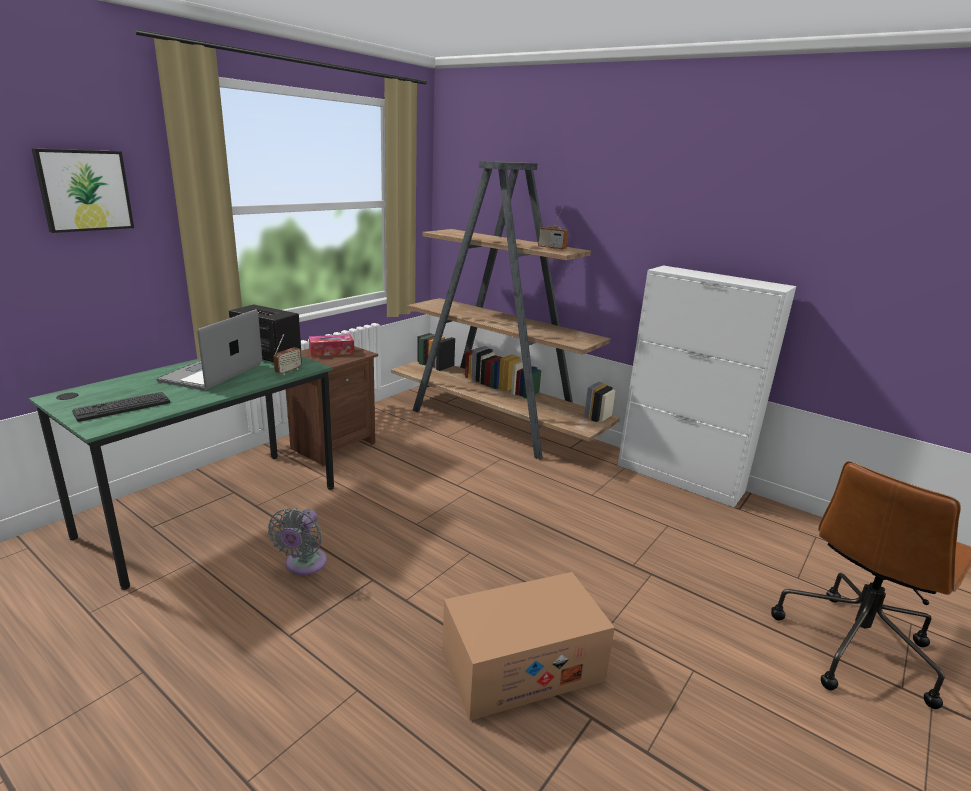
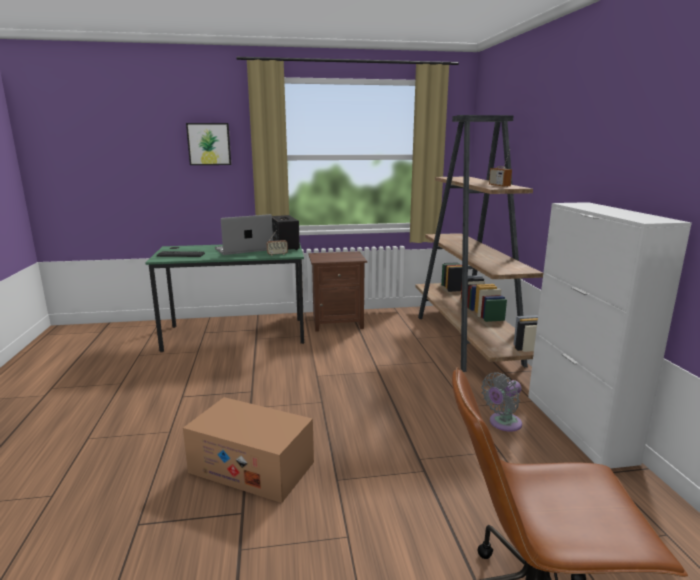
camera: 45 degrees right, 5 degrees down
grey fan [268,508,327,575] -> grey fan moved to [481,372,522,432]
tissue box [309,334,354,357] -> none

